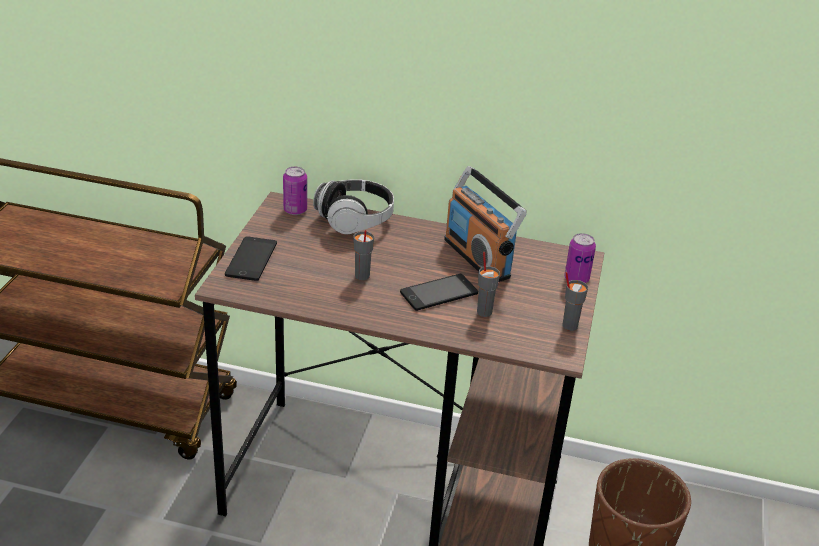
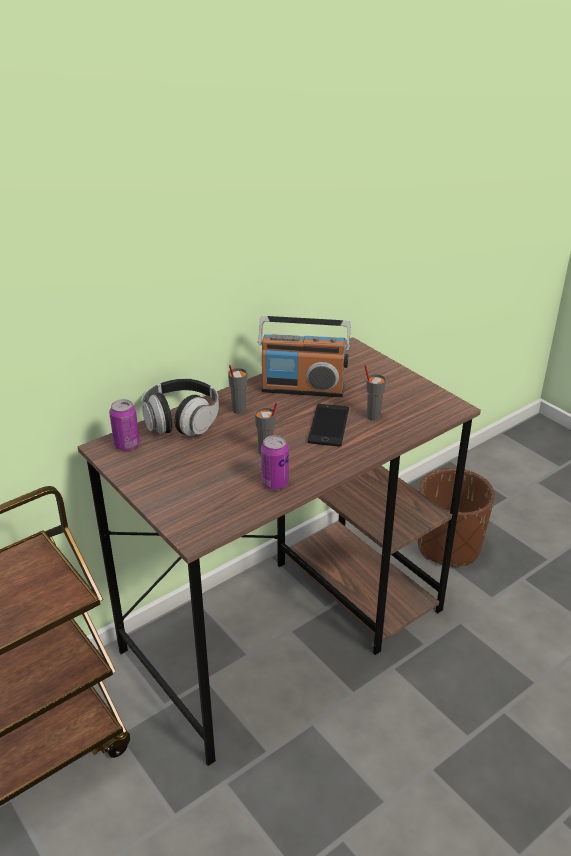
camera: 50 degrees left, 0 degrees up
phone [225,236,277,281] -> none
grey cup [562,272,588,331] -> grey cup moved to [228,365,247,414]
can [564,233,596,283] -> can moved to [261,435,289,490]

